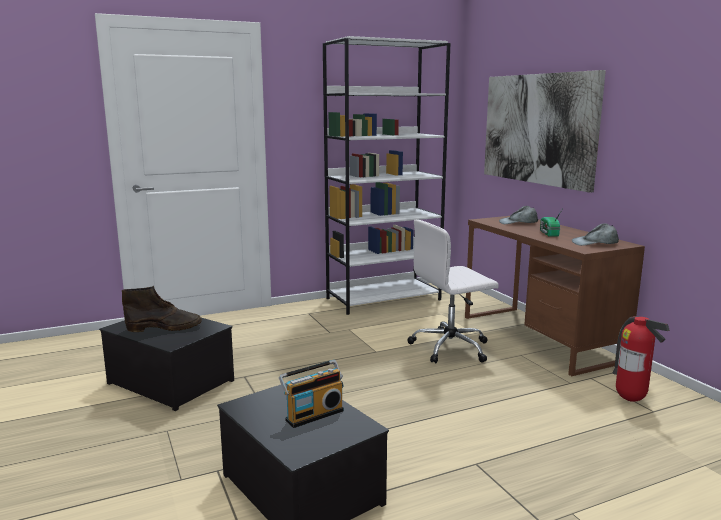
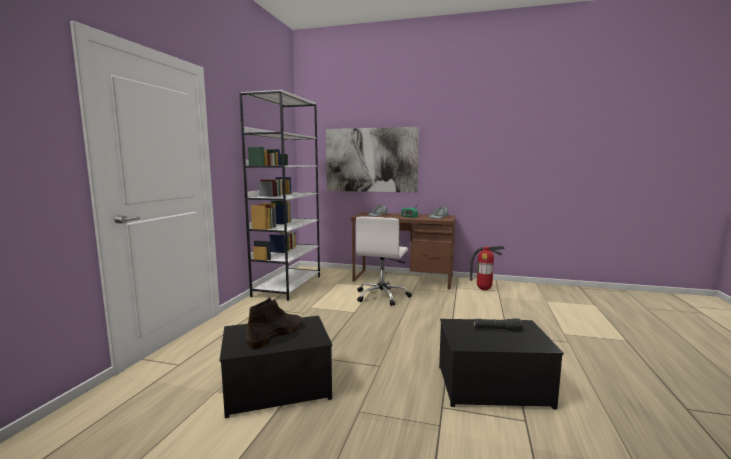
camera: 50 degrees left, 5 degrees down
radio [279,360,344,428] -> black flashlight [474,318,523,332]

